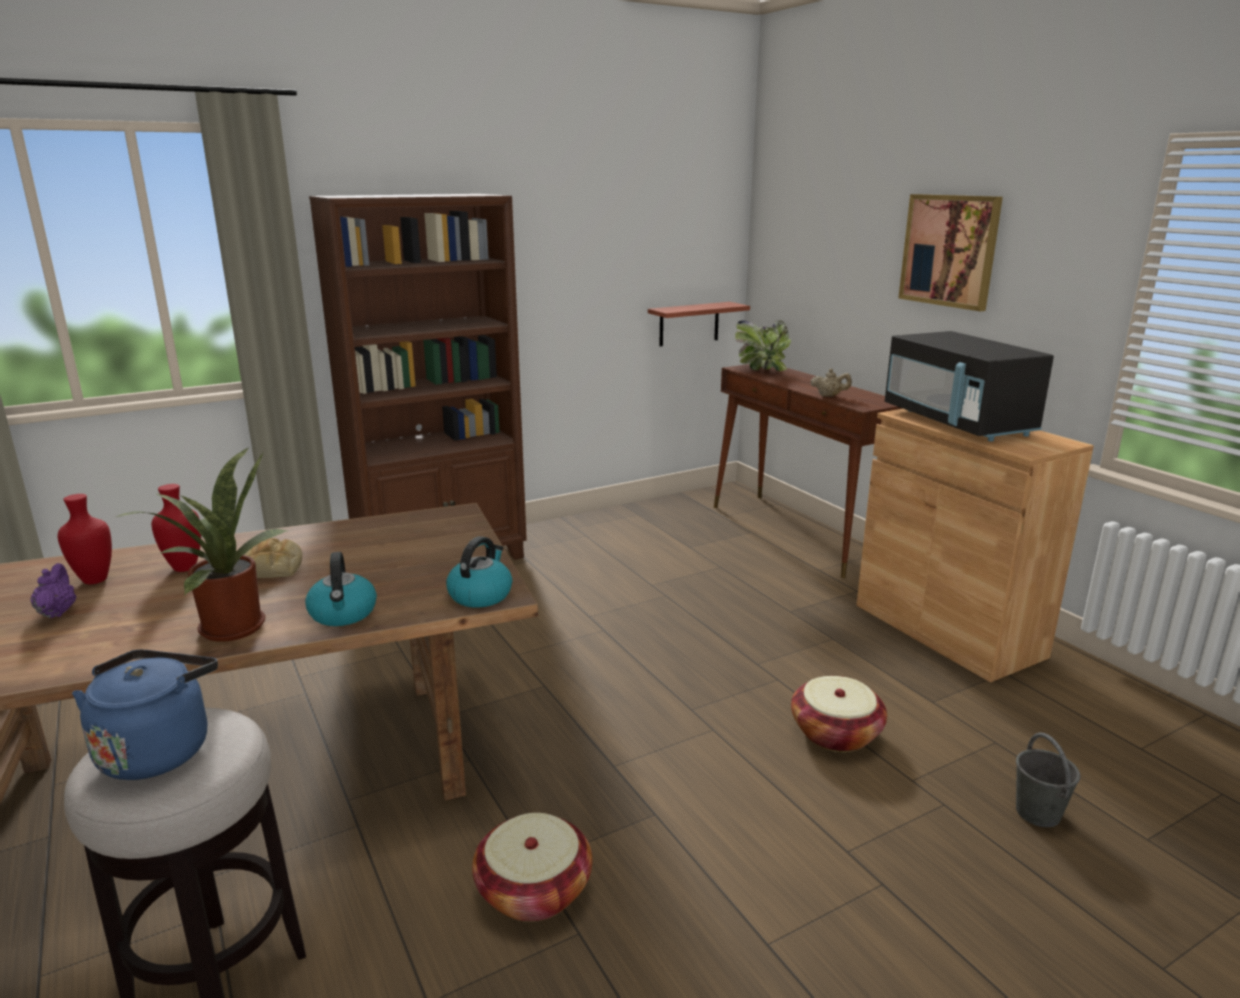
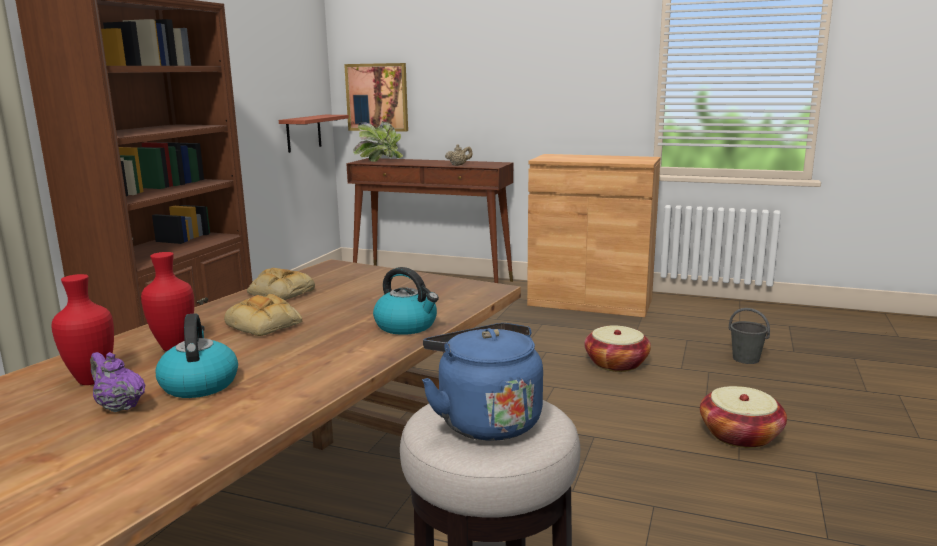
camera: 40 degrees left, 5 degrees down
potted plant [116,447,287,642] -> none
kettle [446,536,512,608] -> kettle moved to [155,313,238,398]
basket [472,813,592,922] -> basket moved to [700,386,787,448]
black microwave [885,331,1054,441] -> none
picture [899,194,1003,311] -> picture moved to [344,63,408,132]
none -> bread [247,268,315,300]

